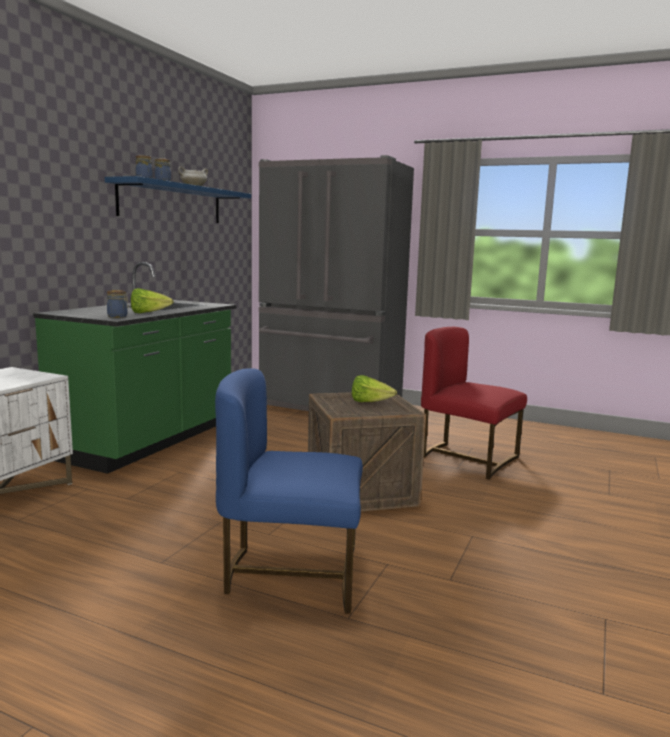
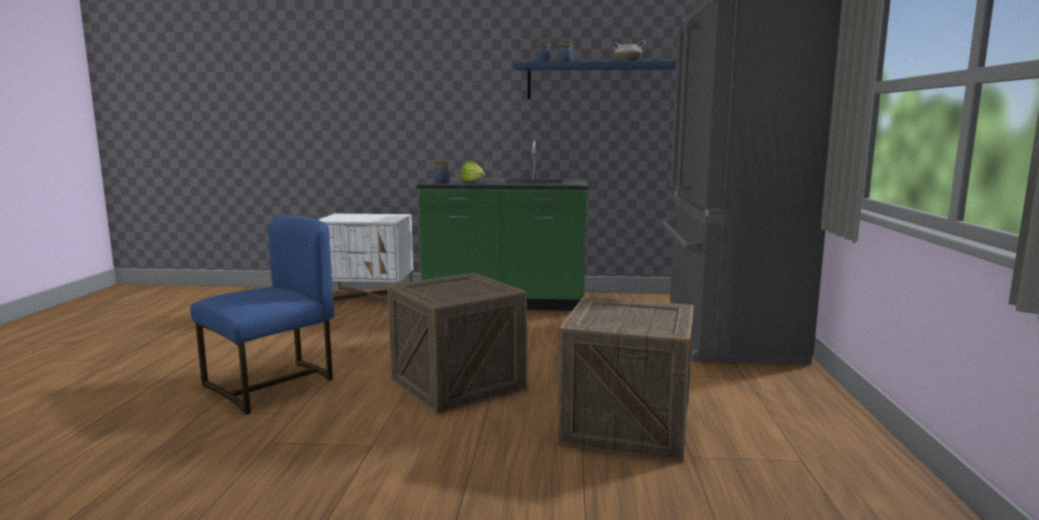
camera: 70 degrees right, 0 degrees up
blue chair [215,368,363,614] -> blue chair turned 60 degrees clockwise [190,216,334,415]
lettuce [352,375,397,402] -> none
red chair [421,327,527,479] -> crate [558,297,694,462]

